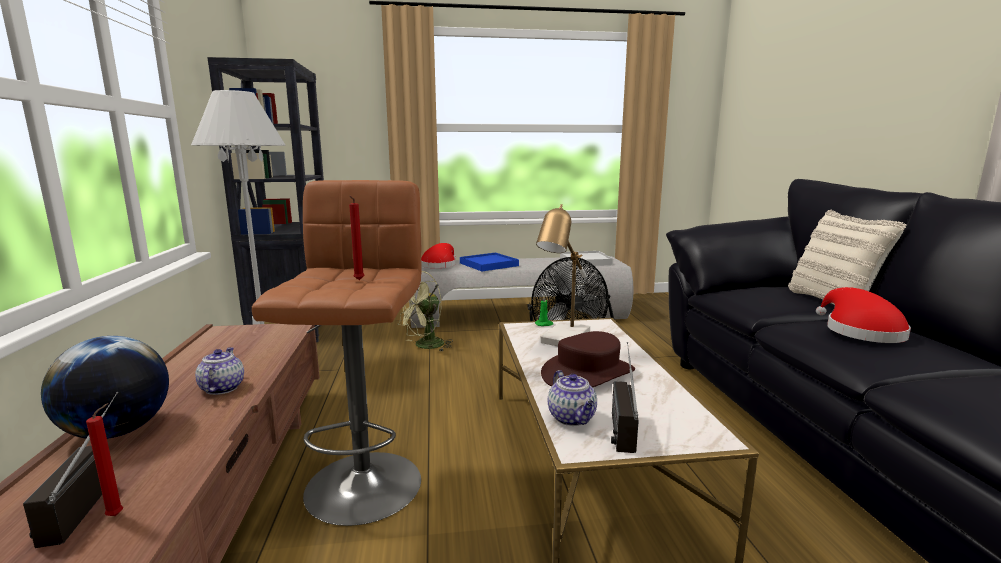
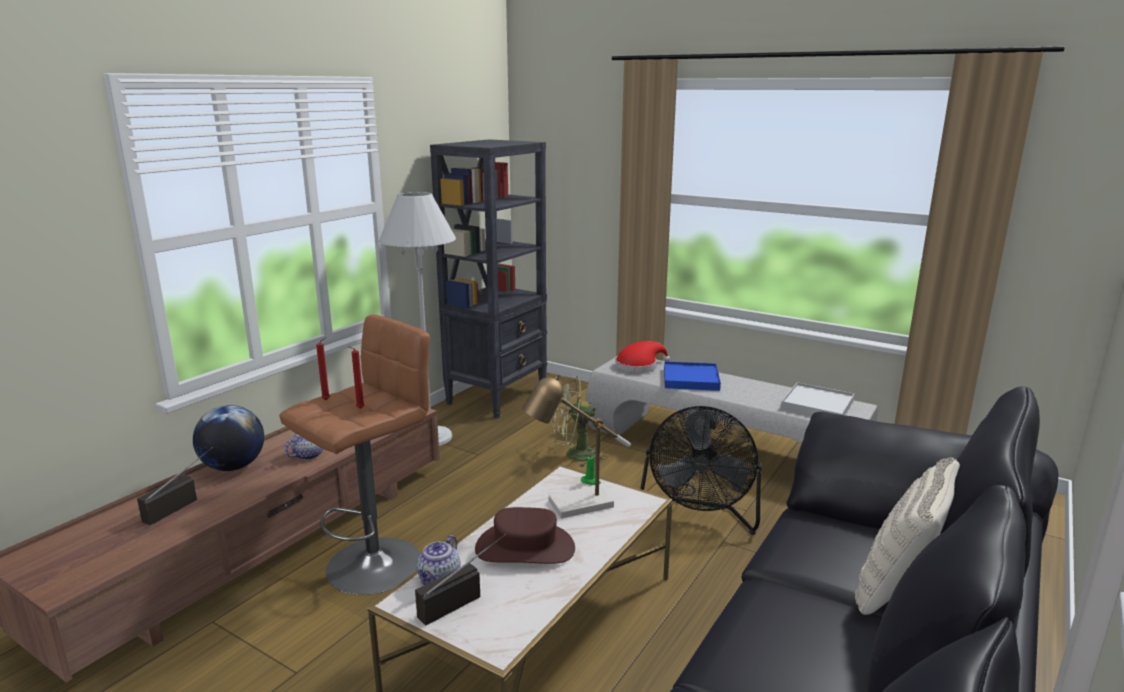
camera: 40 degrees right, 5 degrees up
red candle [86,403,123,516] -> red candle moved to [316,338,330,400]
red hat [816,287,911,343] -> none

